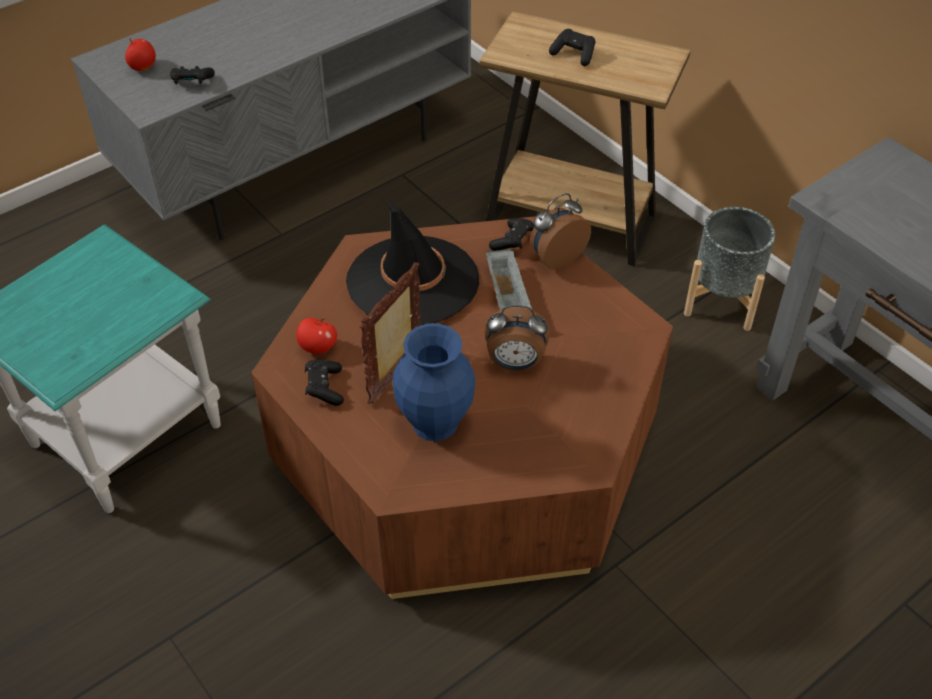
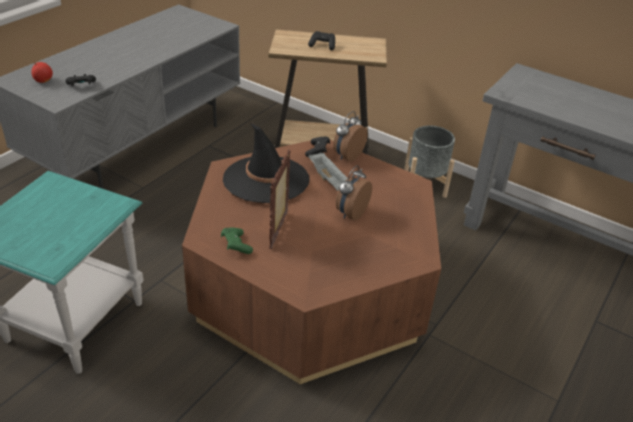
camera: 20 degrees left, 10 degrees down
apple [297,318,337,354] -> none
black game controller [305,360,344,406] -> green game controller [221,227,253,254]
blue vase [392,323,475,442] -> none
alarm clock [485,305,550,370] -> alarm clock turned 135 degrees clockwise [336,165,372,220]

